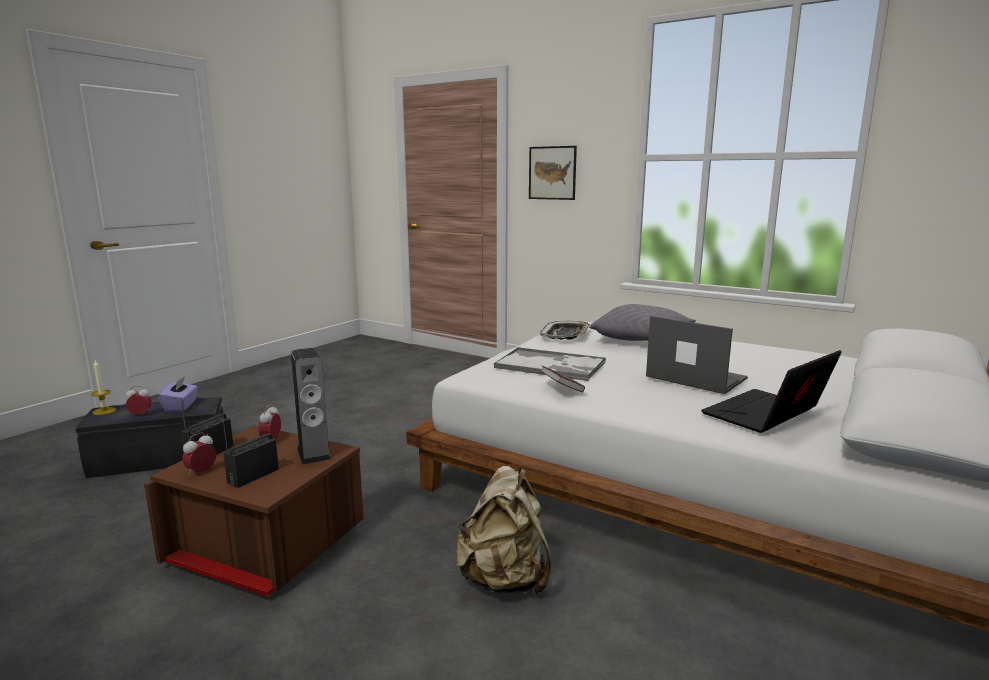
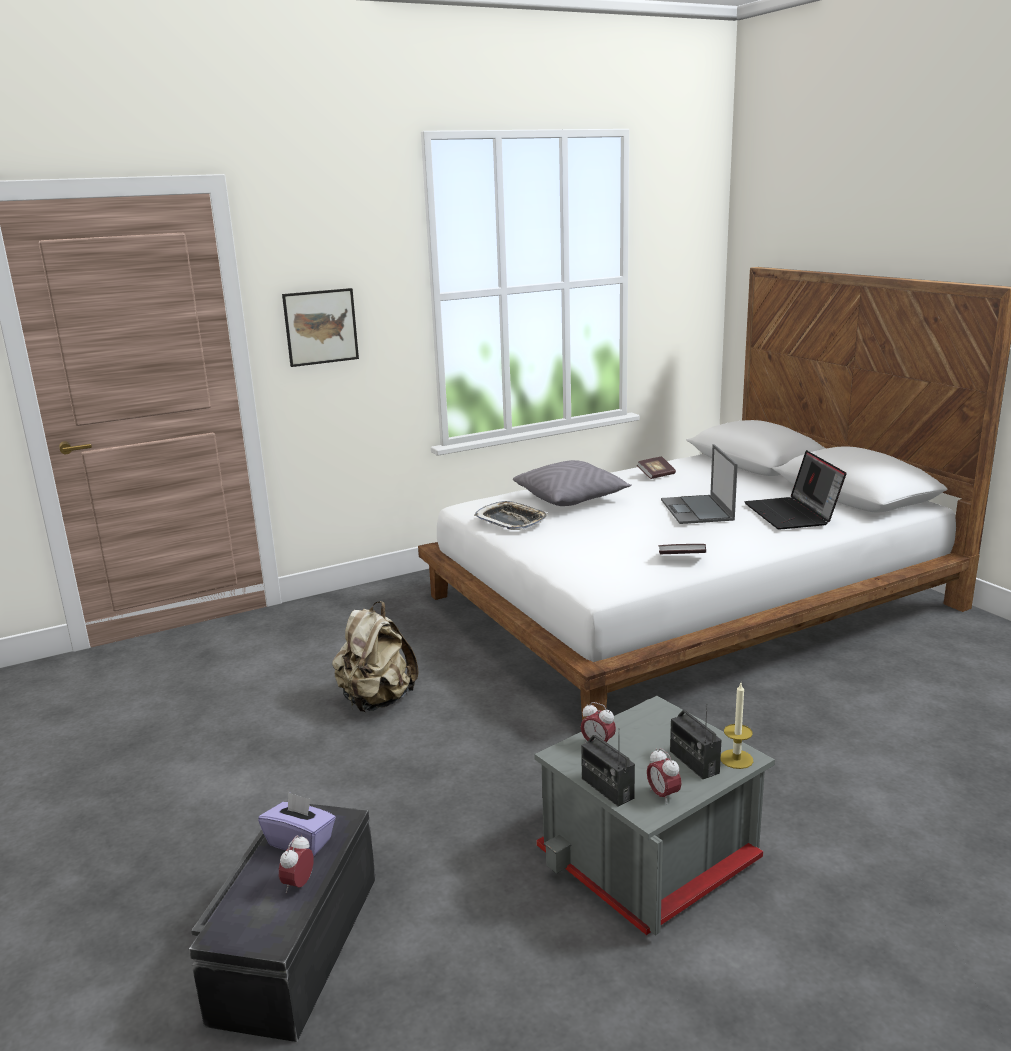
camera: 60 degrees left, 5 degrees up
candle [91,360,116,415] -> candle moved to [721,683,753,769]
brown storage box [144,425,363,597] -> grey storage box [534,696,775,936]
speaker [291,348,332,465] -> none
beige backpack [456,466,551,596] -> beige backpack moved to [332,601,419,712]
tray [494,347,606,381] -> none
laptop [646,316,748,394] -> laptop turned 75 degrees counterclockwise [661,444,738,524]
none -> book [637,456,676,479]

